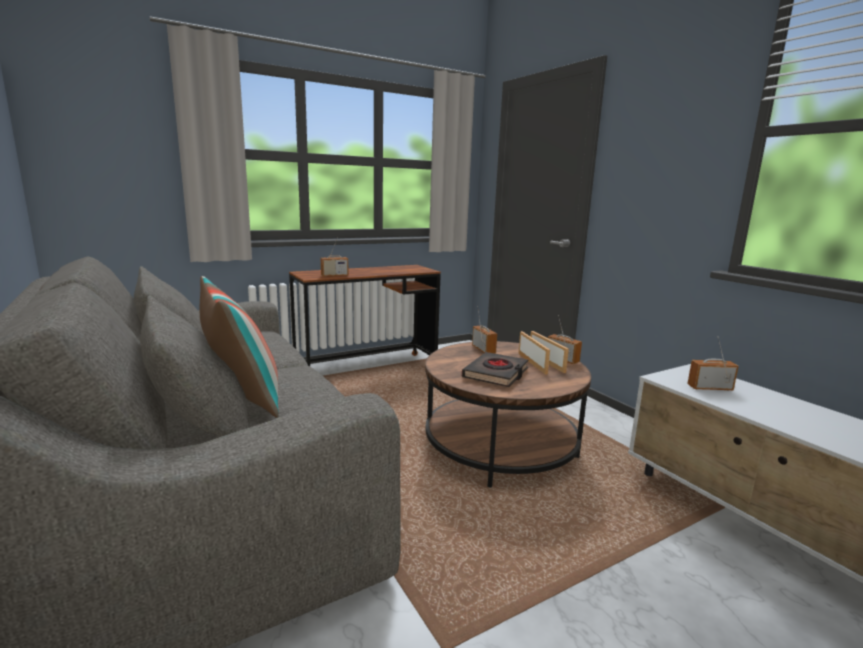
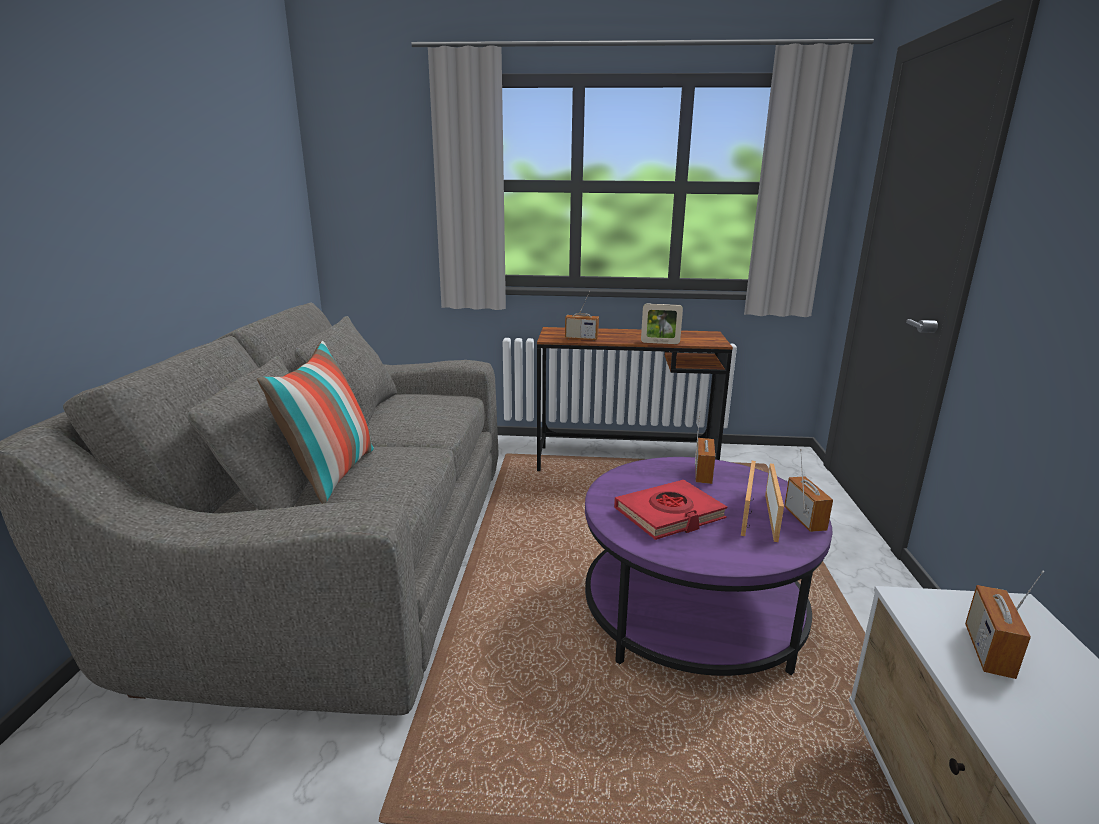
camera: 35 degrees right, 5 degrees up
brown coffee table [425,341,591,488] -> purple coffee table [585,457,833,676]
black book [462,352,528,387] -> red book [614,480,727,540]
radio [687,336,739,391] -> radio turned 105 degrees counterclockwise [965,571,1045,679]
none -> picture frame [641,304,683,344]

